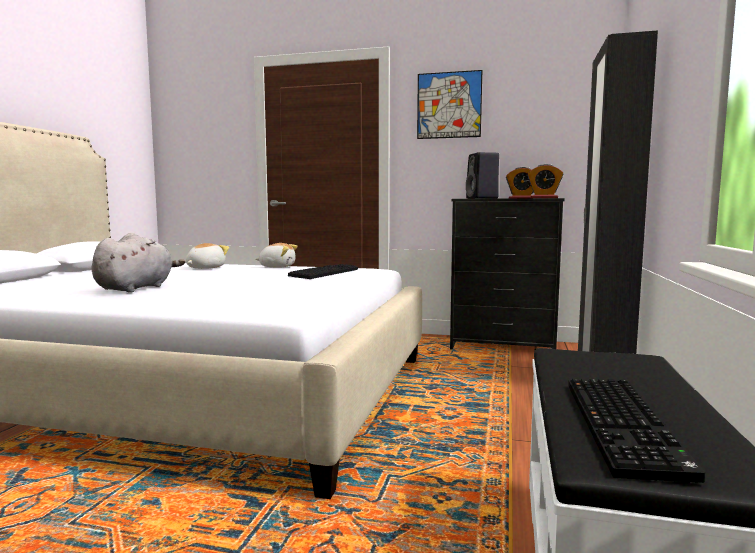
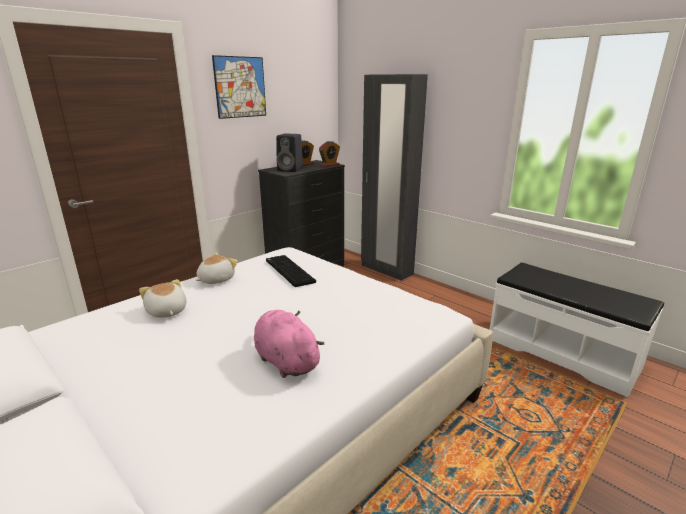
camera: 60 degrees left, 15 degrees up
grey plush toy [92,233,185,293] -> pink plush toy [254,310,325,378]
keyboard [569,379,705,483] -> none

